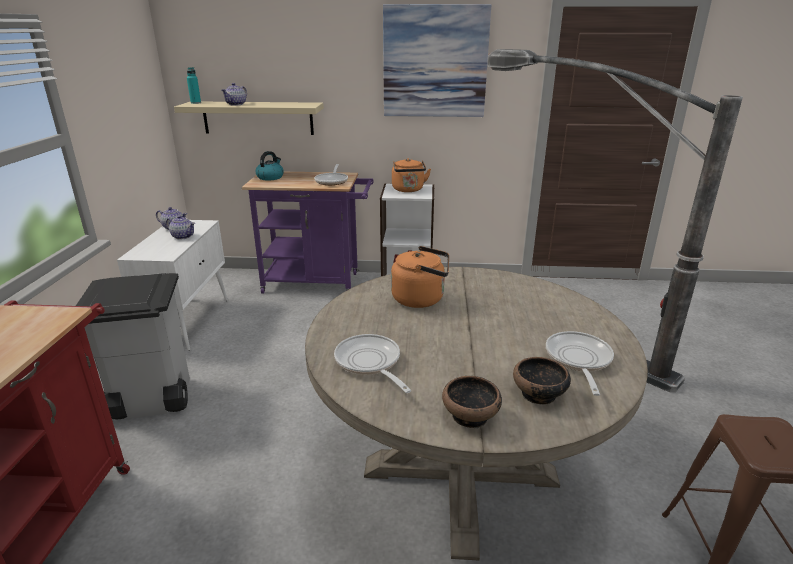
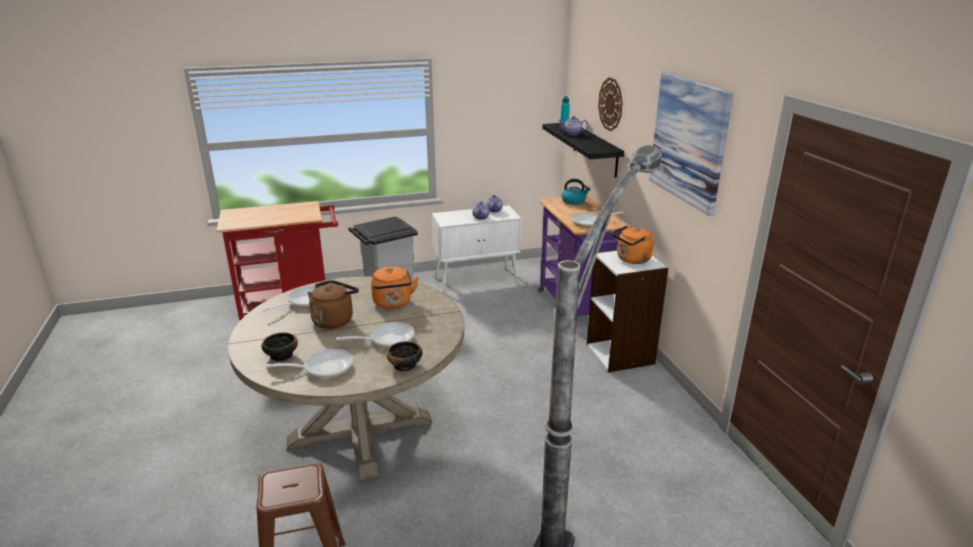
camera: 70 degrees right, 0 degrees up
beige shelf [174,102,324,135] -> black shelf [542,123,624,178]
bowl [442,376,502,428] -> bowl moved to [386,341,423,371]
none -> brown kettle [308,280,359,329]
none -> frying pan [336,322,414,348]
none -> wall clock [598,77,623,131]

